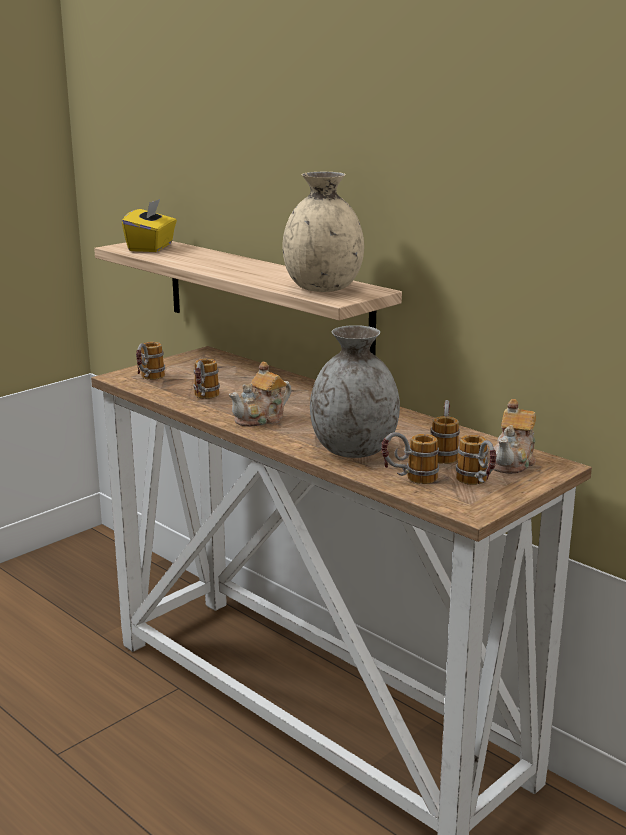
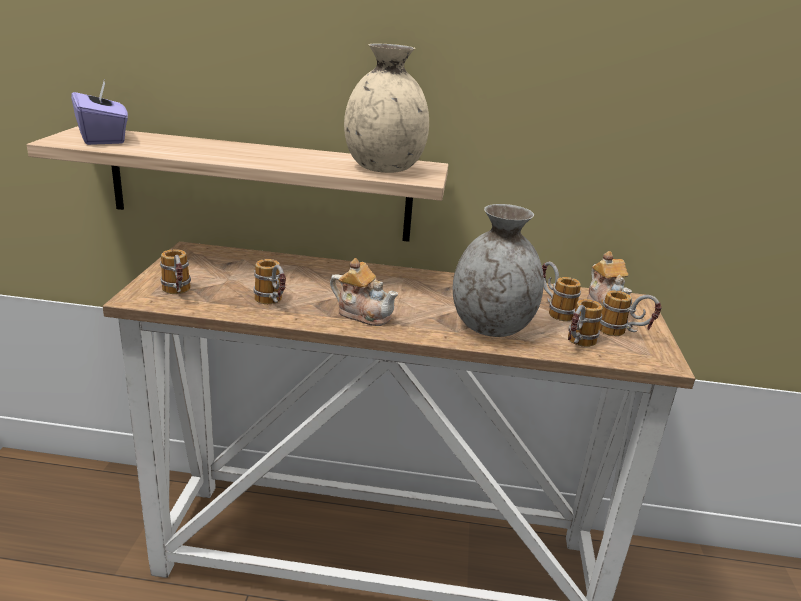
camera: 40 degrees left, 5 degrees up
yellow tissue box [122,199,177,252] -> purple tissue box [71,81,128,145]
teapot [229,362,291,427] -> teapot turned 75 degrees counterclockwise [330,258,398,326]

